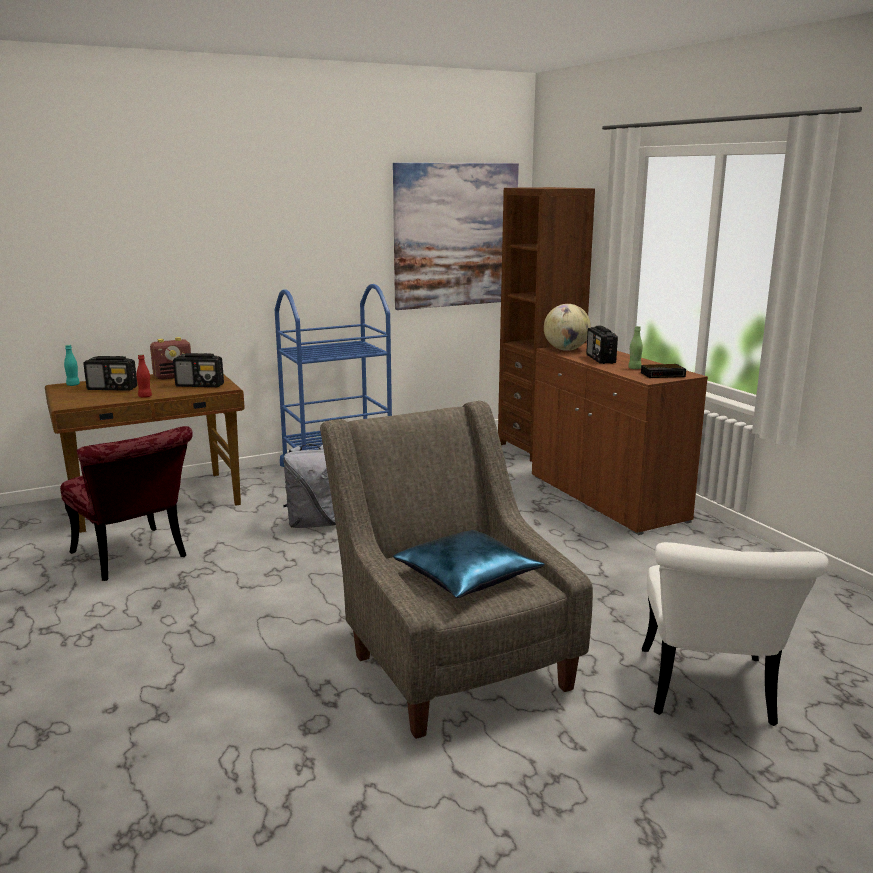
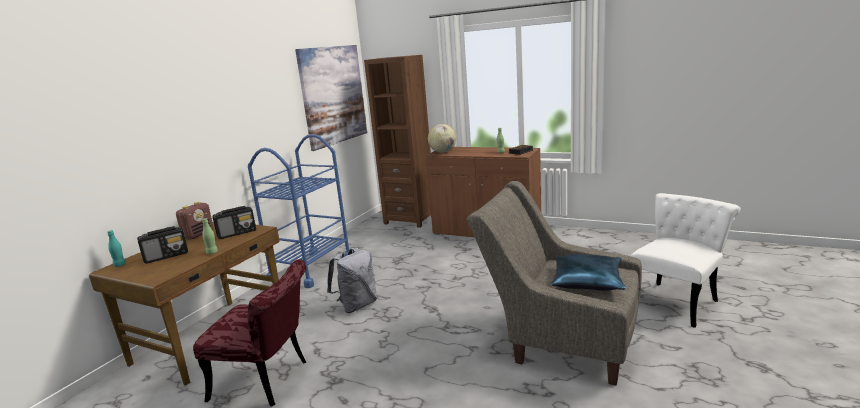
camera: 35 degrees left, 0 degrees up
red bottle [136,354,152,398] -> green bottle [202,218,218,254]
radio [586,325,618,364] -> none
white chair [642,542,828,726] -> white chair turned 105 degrees counterclockwise [630,193,741,328]

